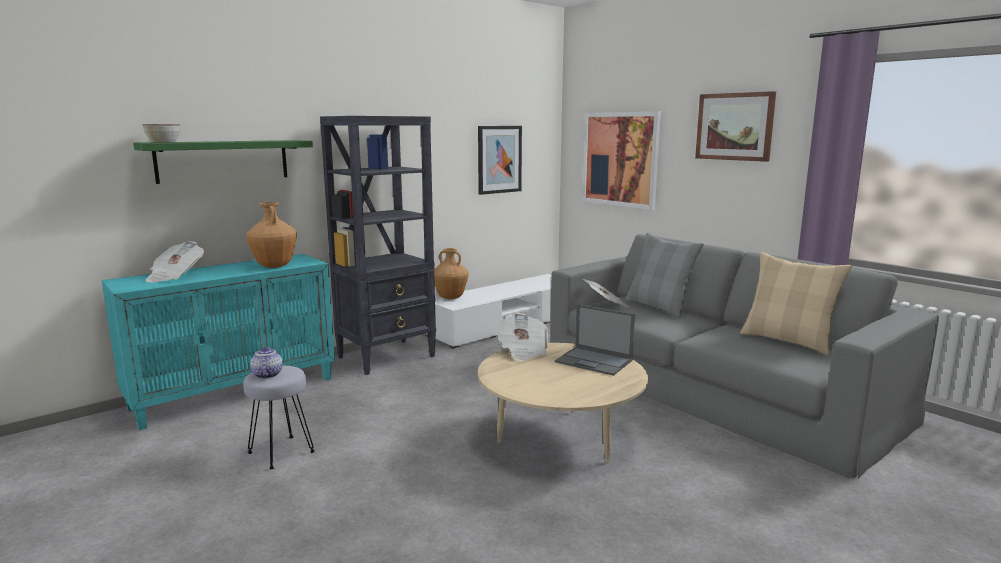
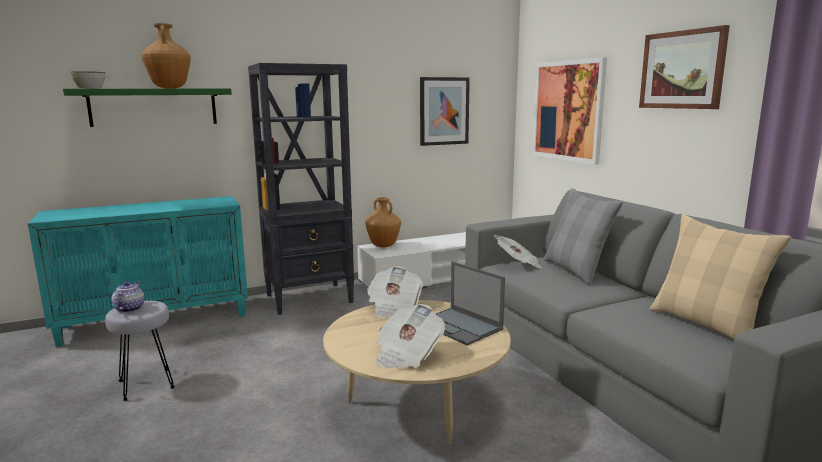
camera: 15 degrees right, 0 degrees up
newspaper [146,241,204,283] -> newspaper moved to [375,304,445,368]
brown vase [246,202,297,268] -> brown vase moved to [141,23,191,89]

